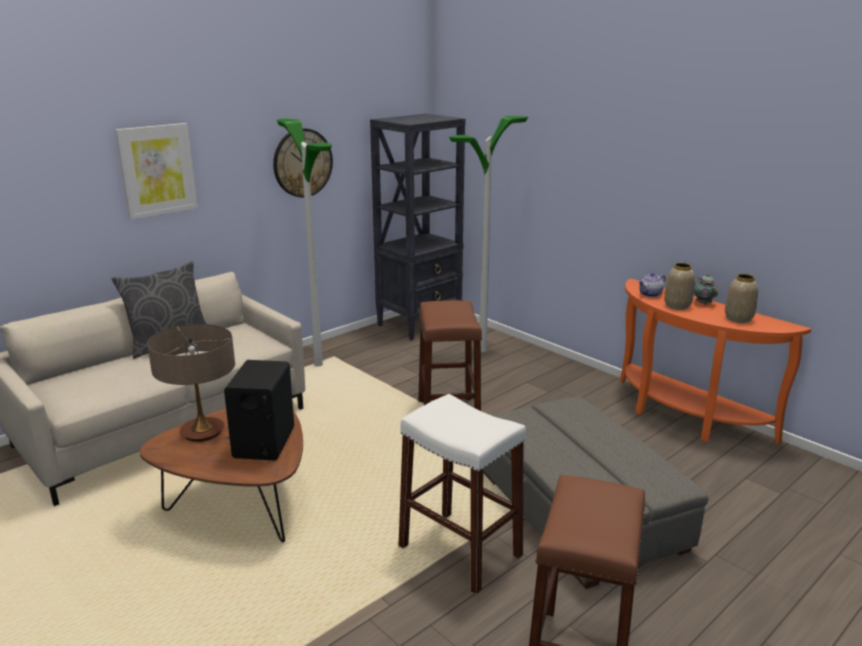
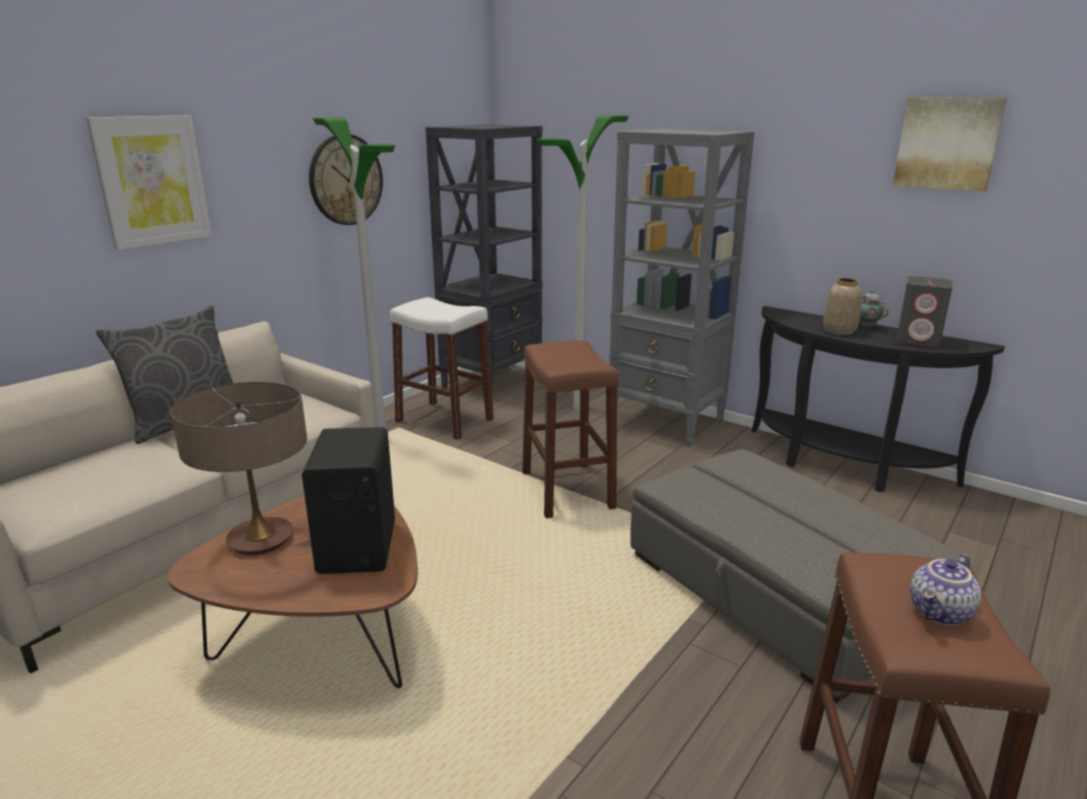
camera: 10 degrees left, 0 degrees up
white stool [398,394,526,594] -> white stool moved to [390,297,494,440]
orange console table [619,279,811,444] -> black console table [752,306,1005,492]
teapot [638,273,666,297] -> teapot moved to [910,554,981,626]
vase [725,274,758,323] -> grey speaker [896,276,953,347]
none -> grey bookcase [609,129,754,447]
none -> picture [893,97,1007,192]

